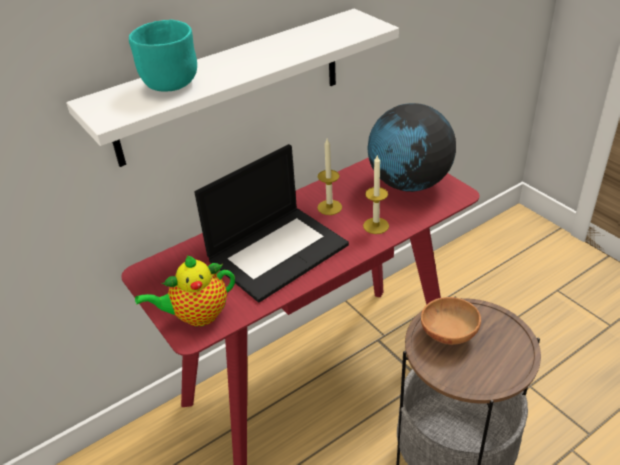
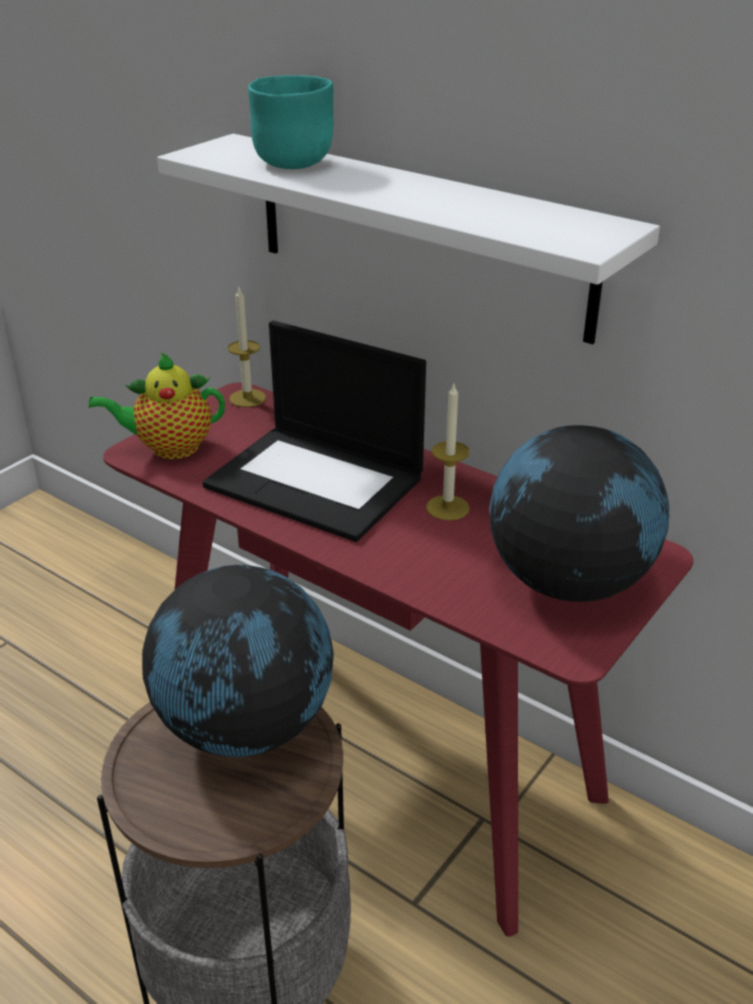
camera: 70 degrees right, 5 degrees down
teapot [135,255,235,326] -> teapot turned 60 degrees counterclockwise [89,352,225,459]
candle [363,154,389,234] -> candle moved to [228,288,266,407]
brown bowl [421,297,481,345] -> globe [142,565,334,757]

